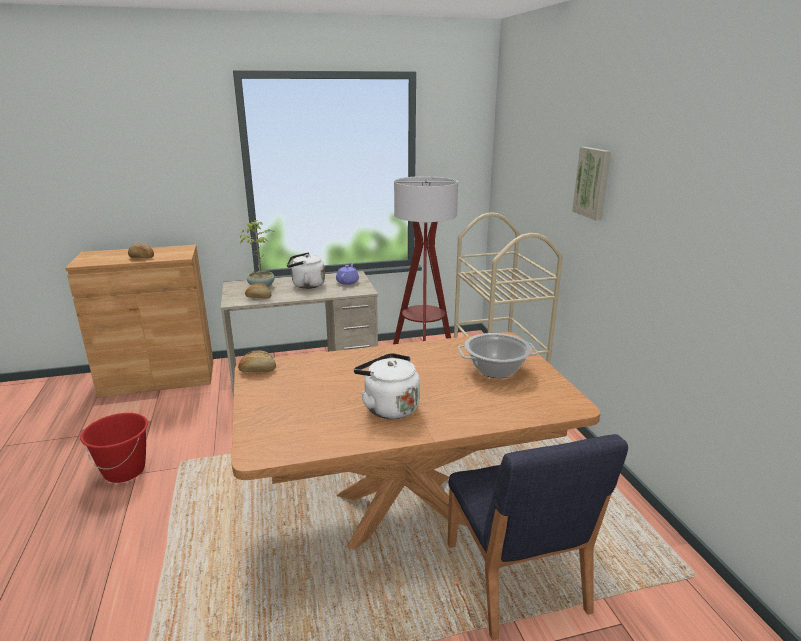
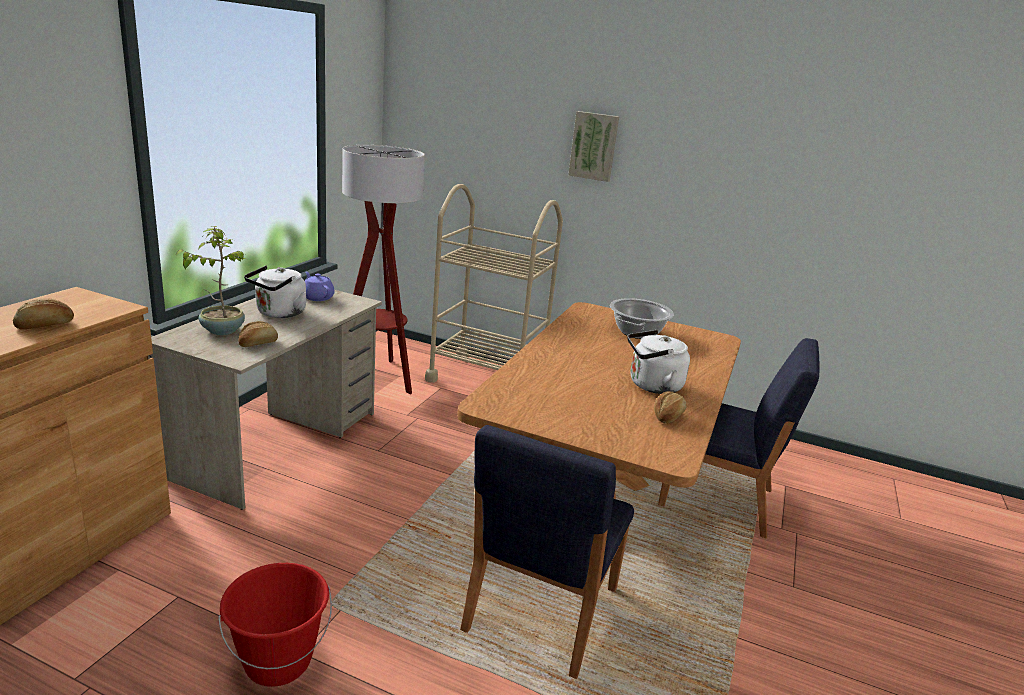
camera: 55 degrees left, 0 degrees up
bread [238,350,276,372] -> bread moved to [654,391,686,423]
none -> blue chair [460,425,634,679]

